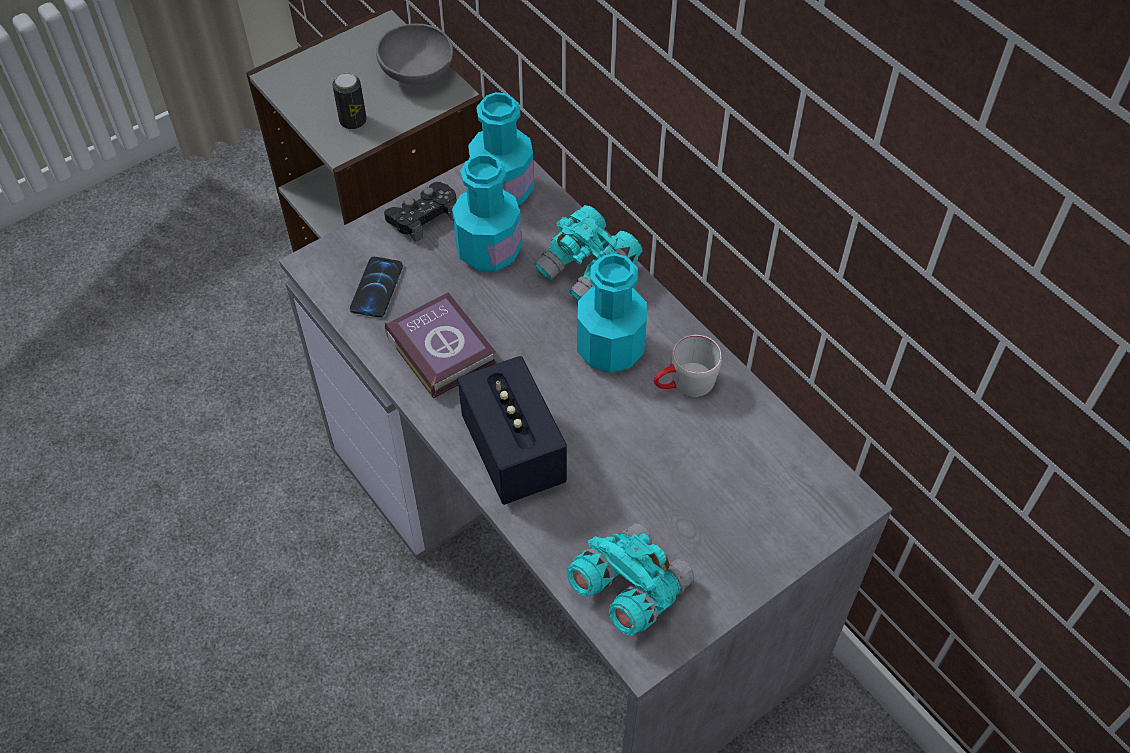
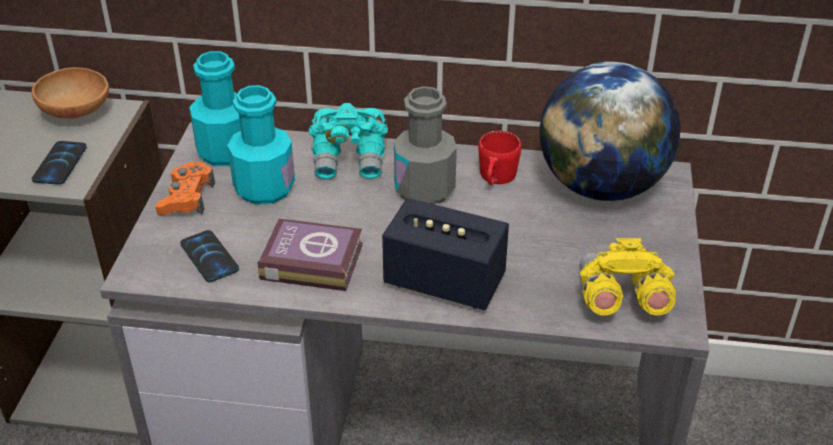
camera: 45 degrees left, 15 degrees down
can [332,73,367,129] -> phone [32,141,87,185]
grey bowl [376,24,453,85] -> brown bowl [32,67,109,119]
black game controller [384,182,457,242] -> orange game controller [155,162,215,215]
turquoise binoculars [567,523,694,635] -> yellow binoculars [580,238,676,316]
turquoise bottle [577,253,647,373] -> grey bottle [394,86,457,204]
grey mug [654,335,722,397] -> red mug [478,131,521,185]
none -> globe [540,62,681,201]

